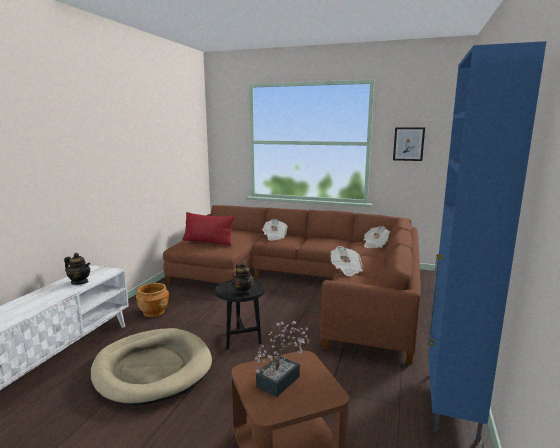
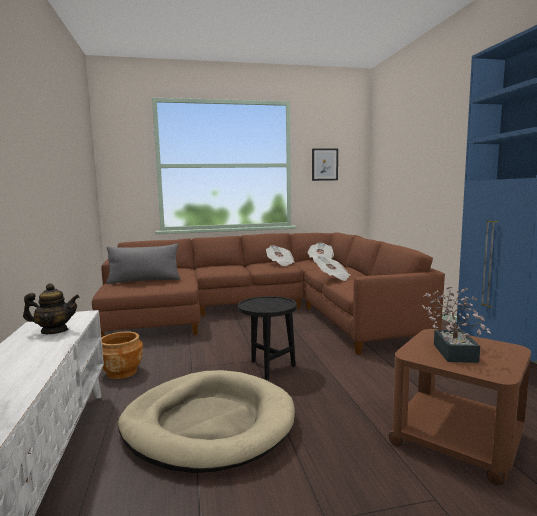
camera: 30 degrees left, 5 degrees down
red pillow [182,212,235,246] -> grey pillow [107,244,180,284]
teapot [231,262,254,295] -> none
newspaper [262,219,288,241] -> newspaper moved to [266,245,295,266]

